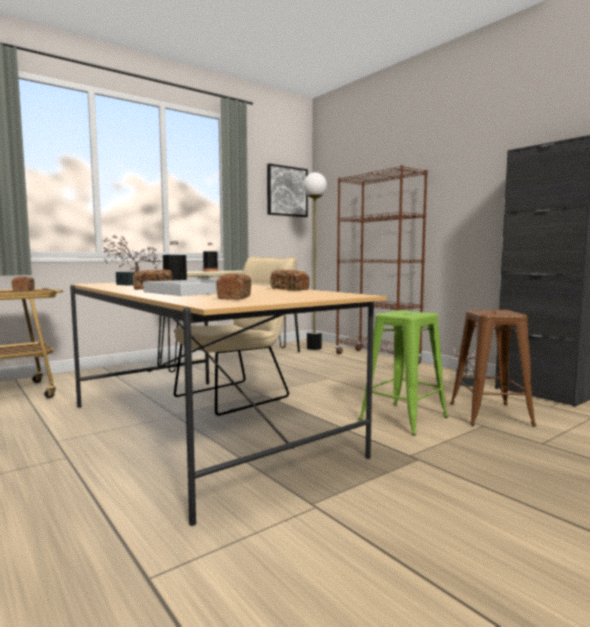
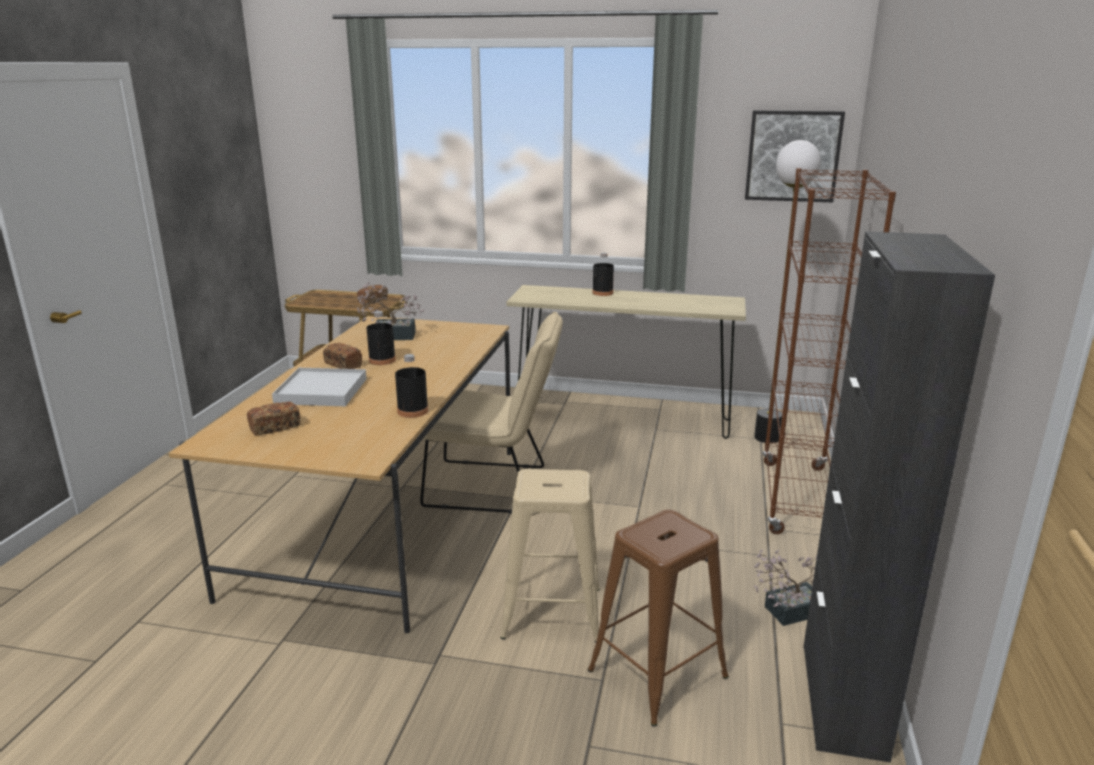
camera: 50 degrees right, 15 degrees up
bread [270,270,310,290] -> black bottle [395,354,429,418]
green stool [359,310,448,436] -> beige stool [500,469,600,643]

